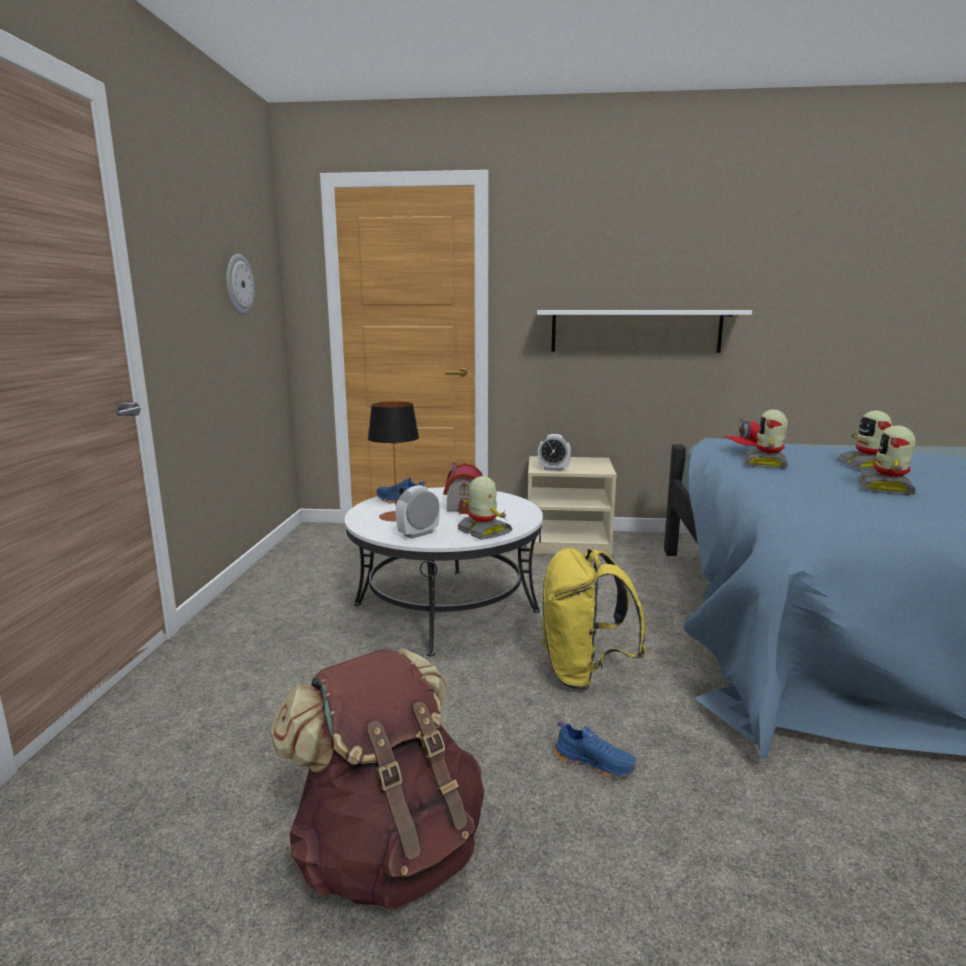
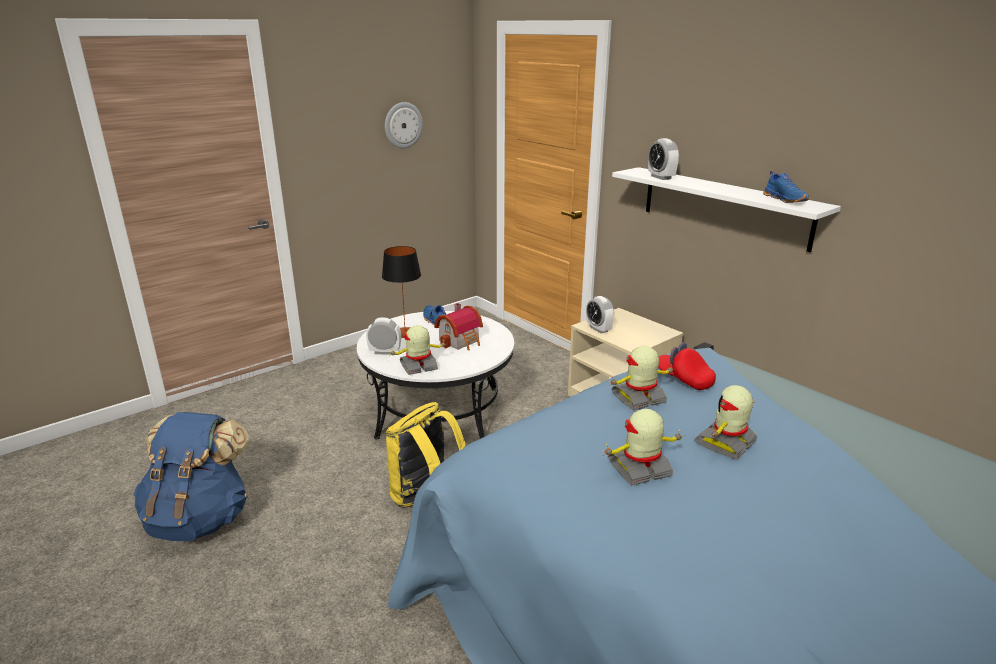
camera: 45 degrees right, 10 degrees up
brown backpack [271,648,484,909] -> blue backpack [134,412,249,541]
toy robot [457,476,512,540] -> toy robot turned 120 degrees counterclockwise [388,325,448,375]
blue shoe [554,721,638,778] -> blue shoe moved to [763,171,809,203]
none -> alarm clock [648,138,679,180]

